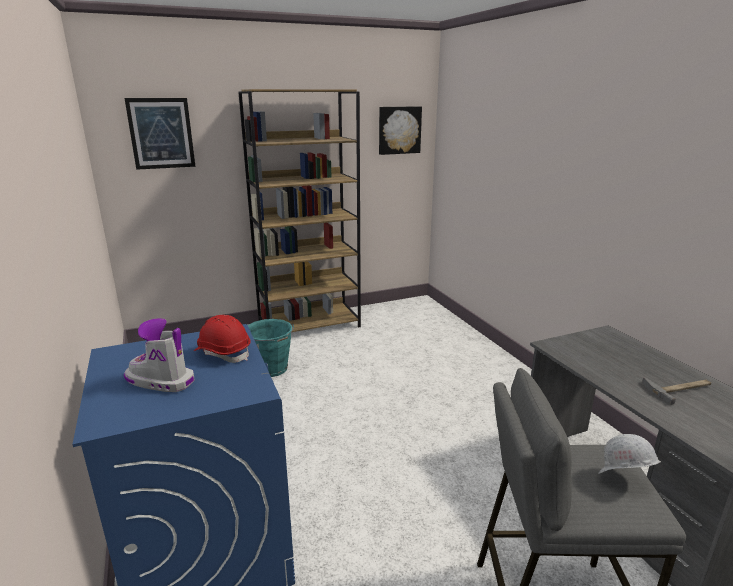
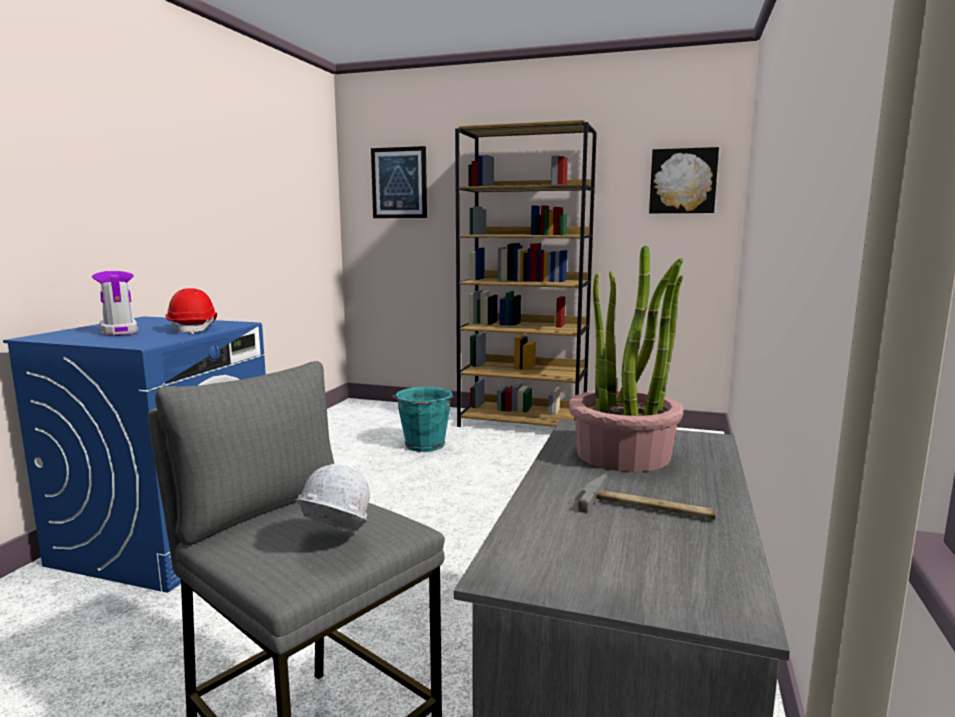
camera: 40 degrees right, 10 degrees down
none -> potted plant [569,246,684,472]

